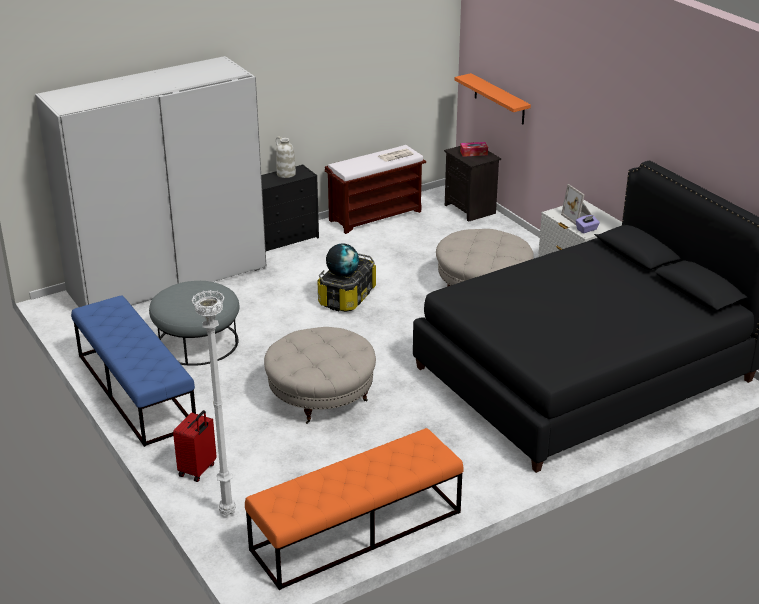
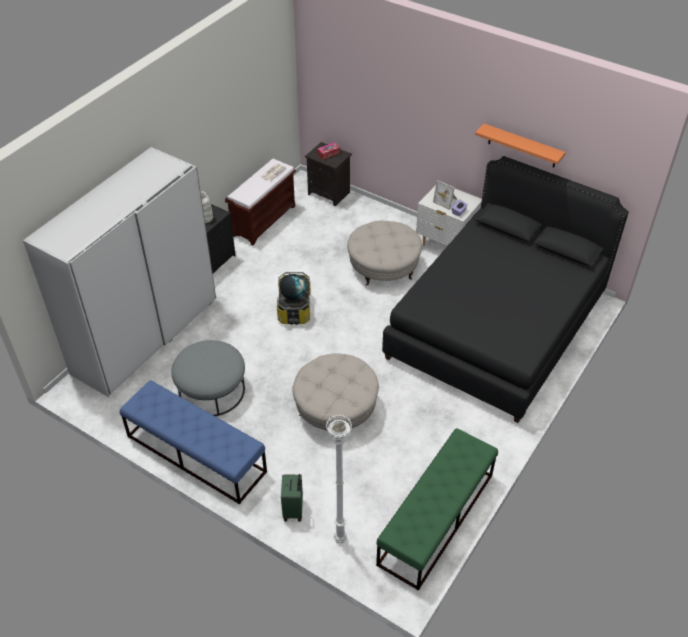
camera: 25 degrees left, 15 degrees up
red suitcase [173,410,217,482] -> green suitcase [281,474,303,522]
orange bench [245,428,464,590] -> green bench [376,428,498,591]
orange shelf [455,73,531,124] -> orange shelf moved to [475,124,566,167]

